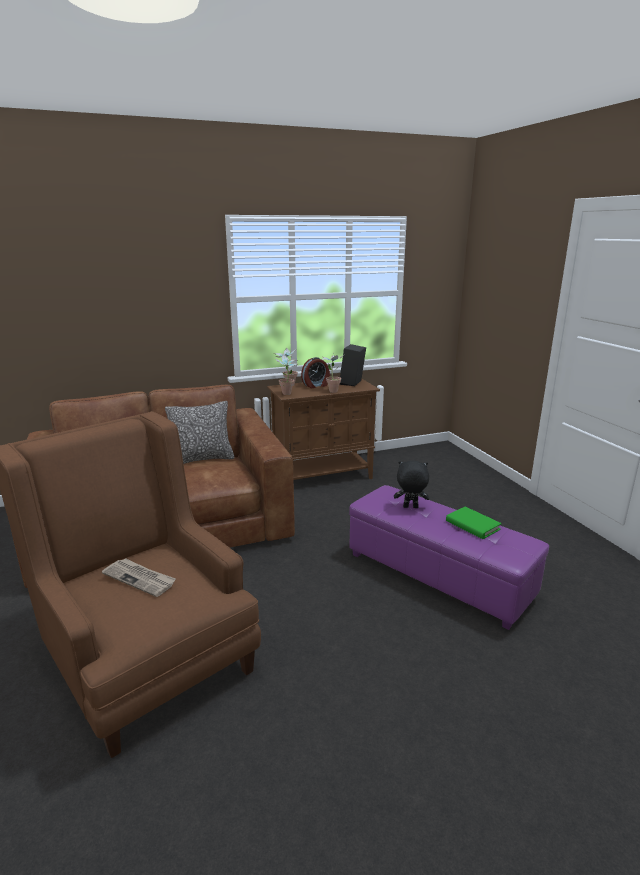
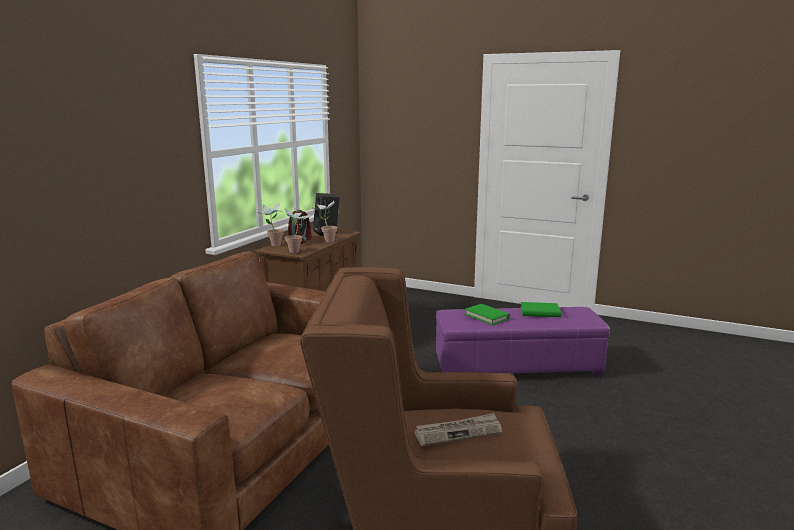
camera: 45 degrees left, 5 degrees down
pillow [165,401,234,464] -> none
black plush toy [394,461,429,508] -> green book [465,304,510,325]

